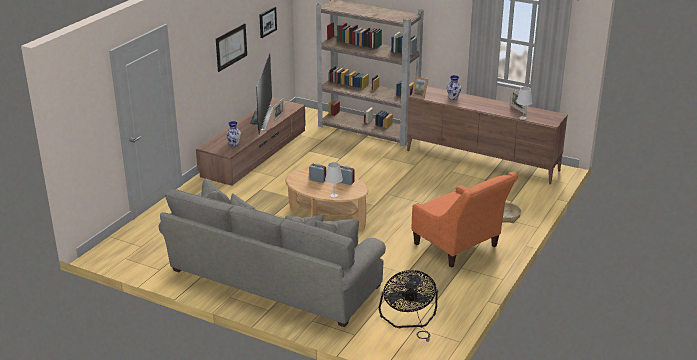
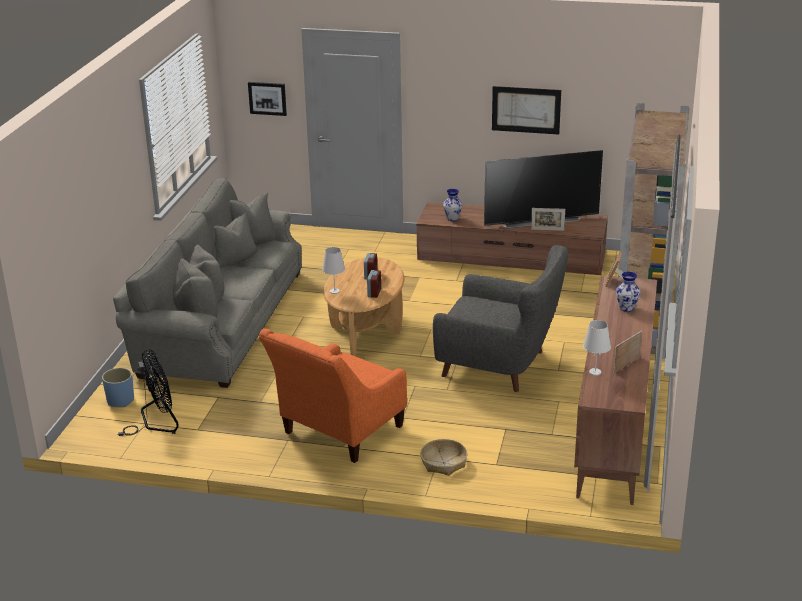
camera: 75 degrees right, 0 degrees up
picture [259,7,277,38] -> picture moved to [248,82,287,116]
none -> blue planter [102,368,134,407]
none -> grey armchair [433,245,568,392]

